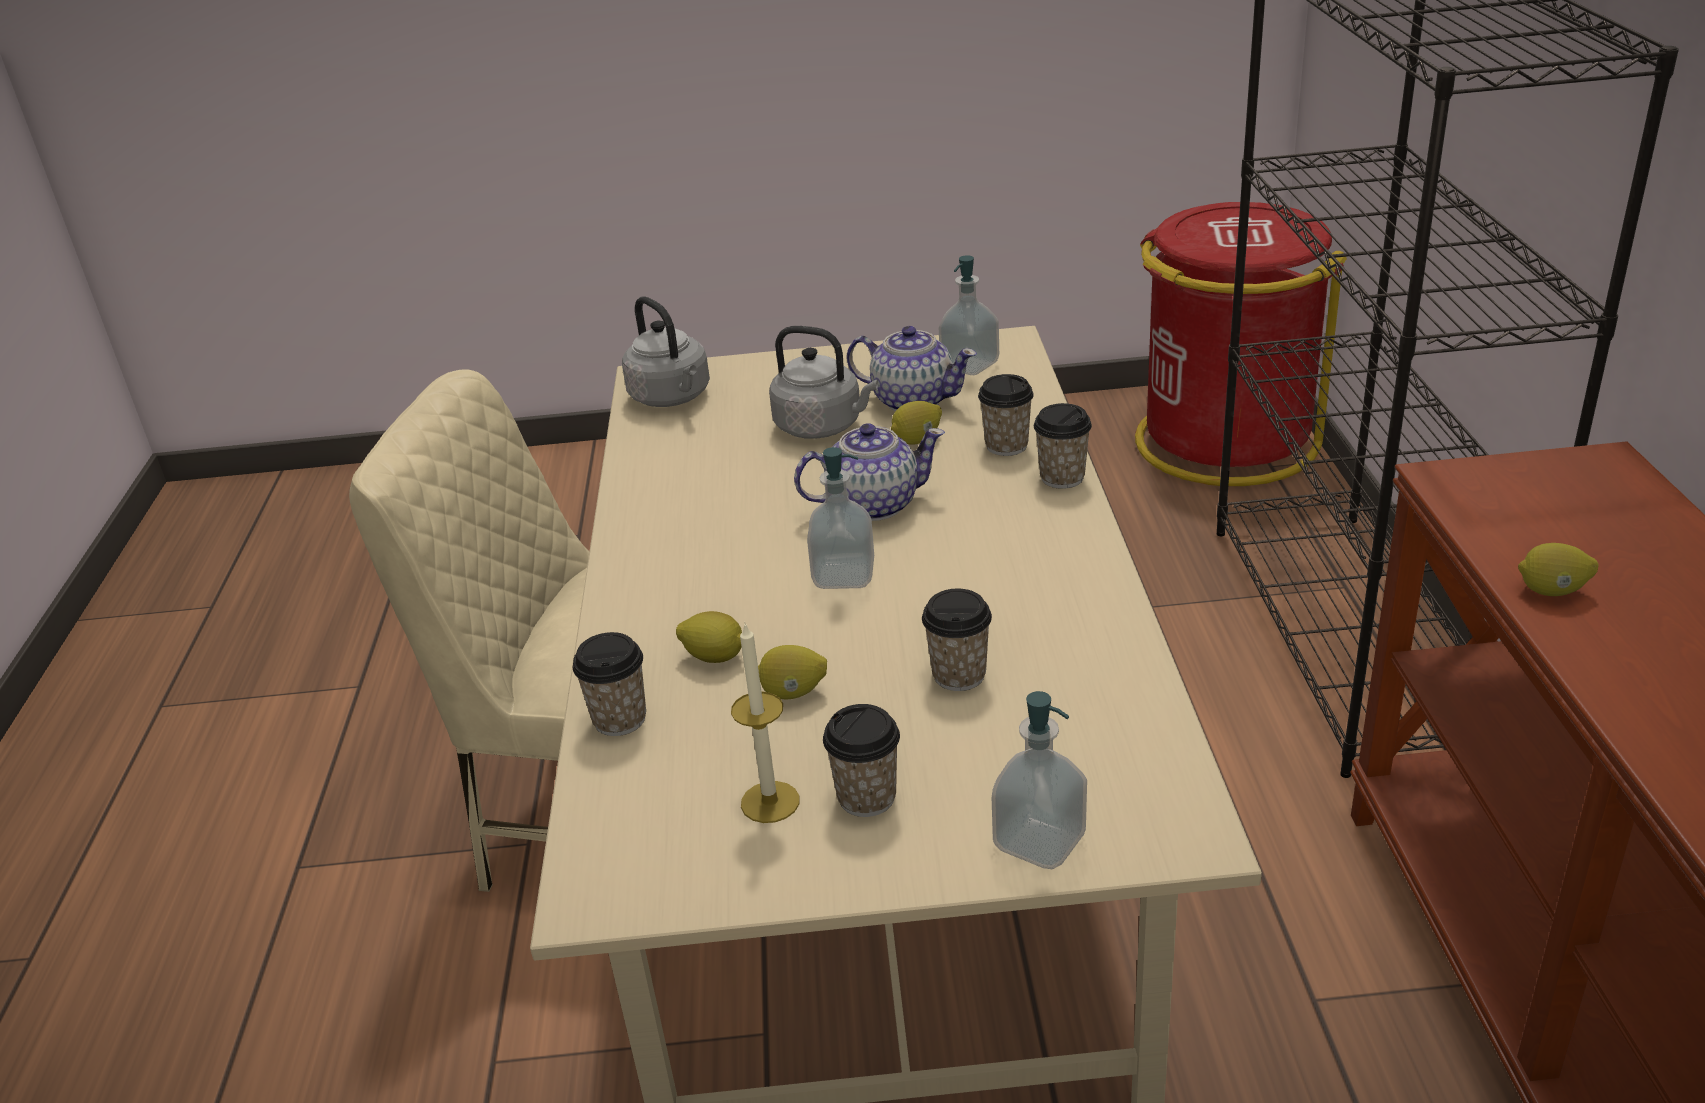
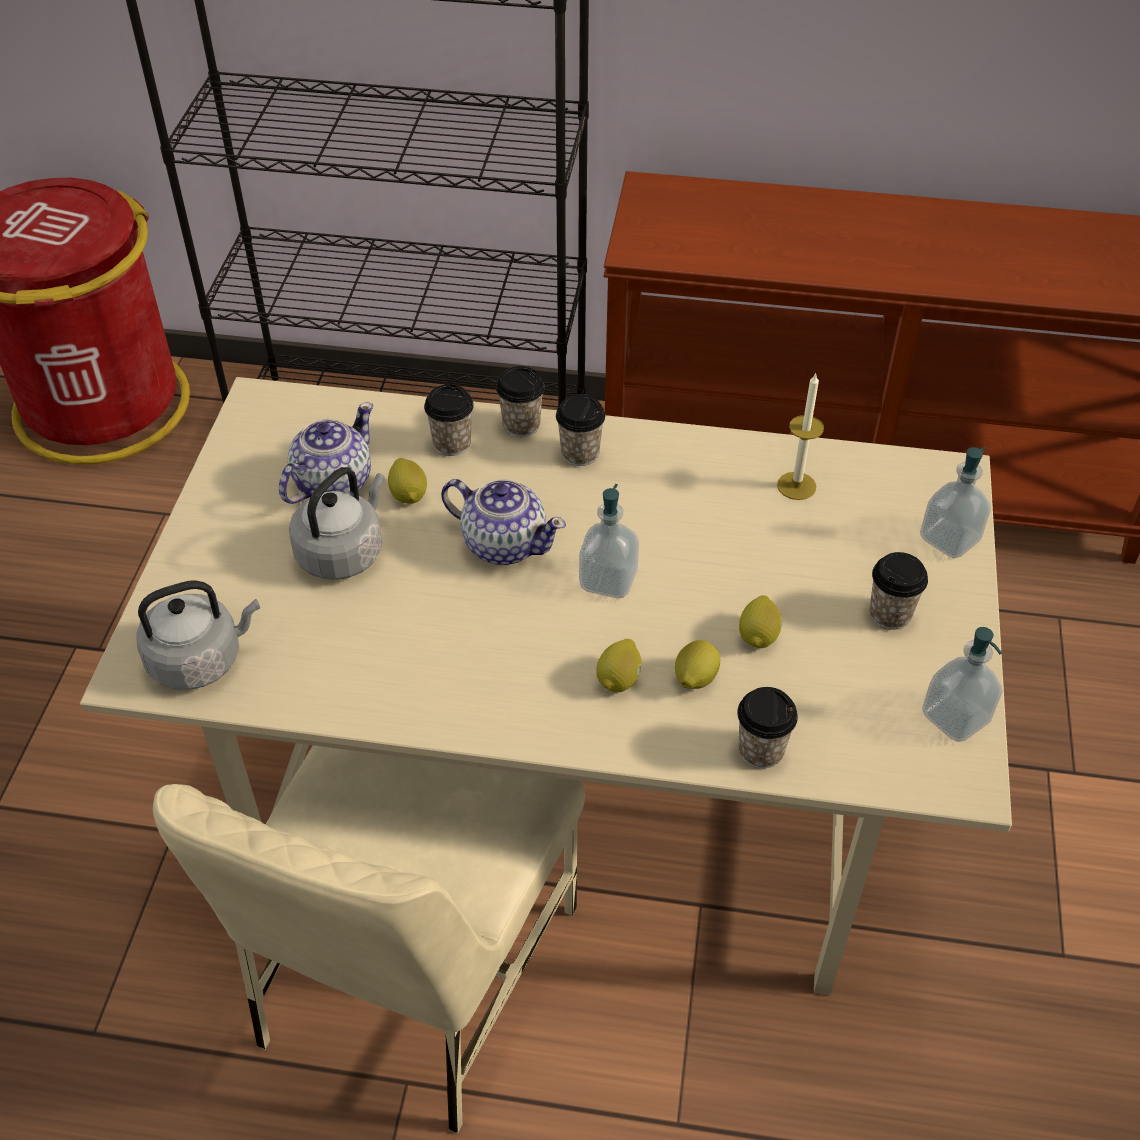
camera: 80 degrees left, 15 degrees up
candle [731,622,800,823] -> candle moved to [777,372,824,500]
teapot [794,423,945,521] -> teapot turned 120 degrees clockwise [441,479,566,565]
cup [922,589,992,691] -> cup moved to [556,394,605,466]
soap dispenser [939,255,999,375] -> soap dispenser moved to [922,627,1003,742]
lemon [1518,543,1598,596] -> lemon moved to [596,639,642,692]

